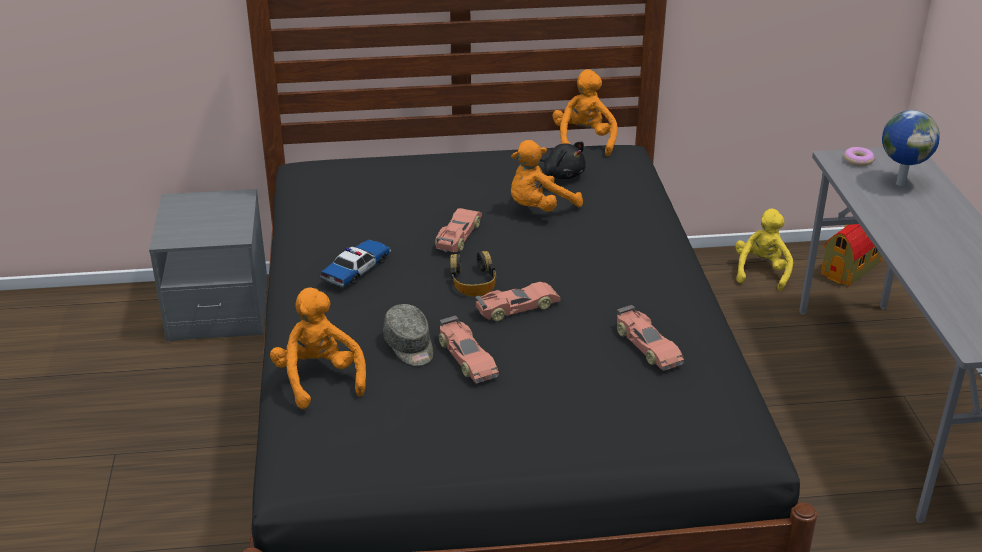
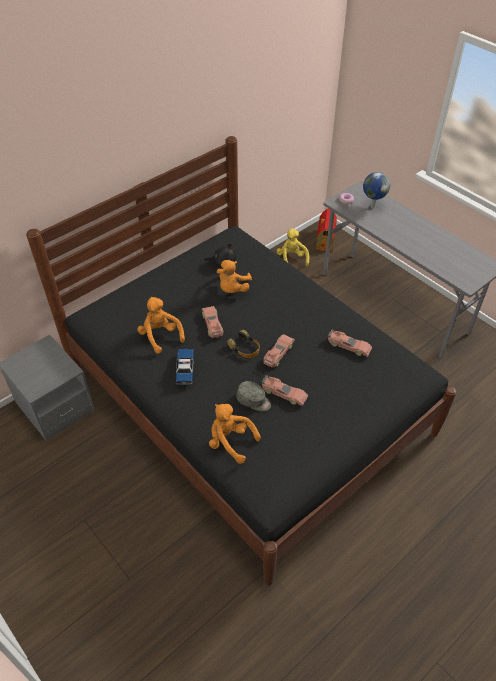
camera: 35 degrees left, 15 degrees up
orange plush toy [553,69,617,156] -> orange plush toy moved to [137,297,185,354]

